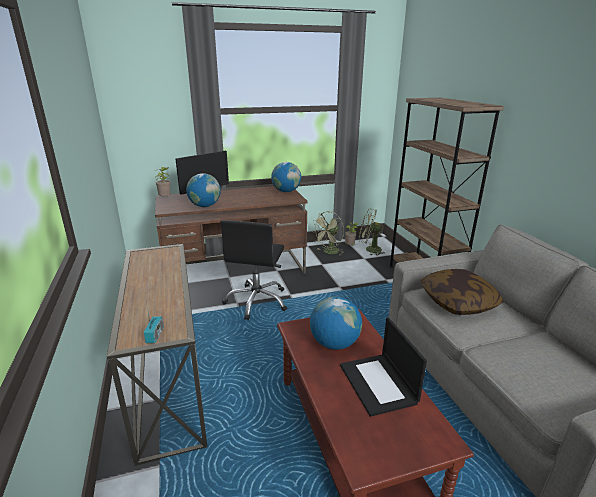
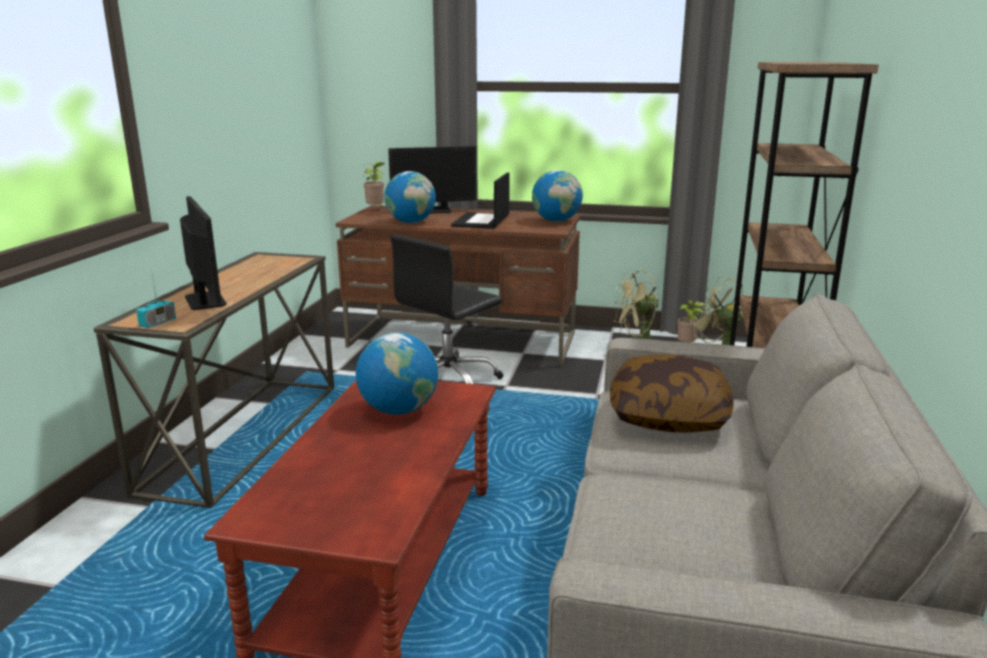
camera: 30 degrees right, 5 degrees down
laptop [340,317,427,417] -> laptop moved to [451,172,510,229]
none -> monitor [180,196,227,310]

